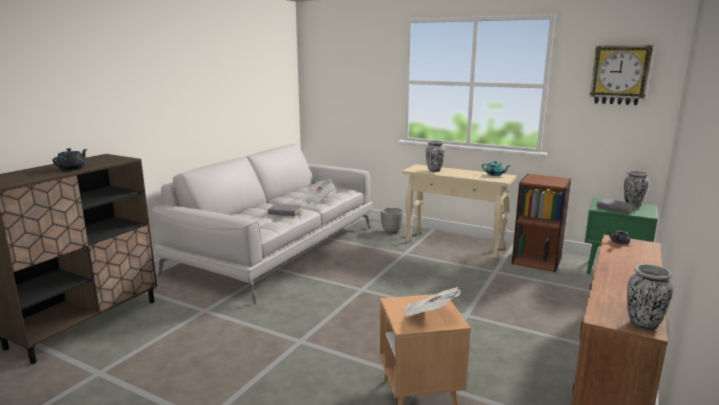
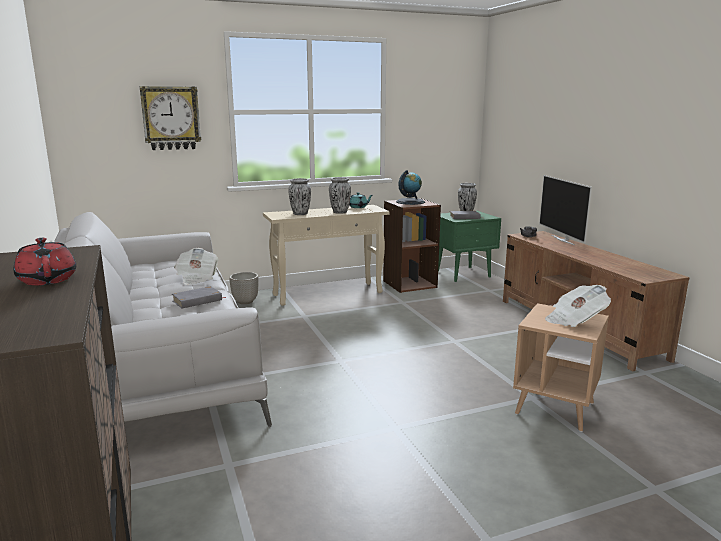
camera: 50 degrees left, 0 degrees up
black teapot [53,148,87,170] -> red teapot [13,238,76,285]
wall clock [590,45,653,105] -> wall clock moved to [140,86,201,150]
vase [627,264,673,330] -> vase moved to [329,177,351,214]
none -> globe [396,170,425,205]
none -> television [539,175,592,245]

